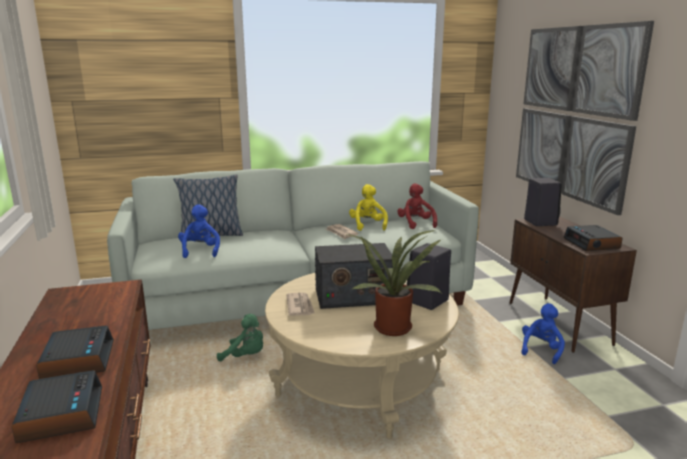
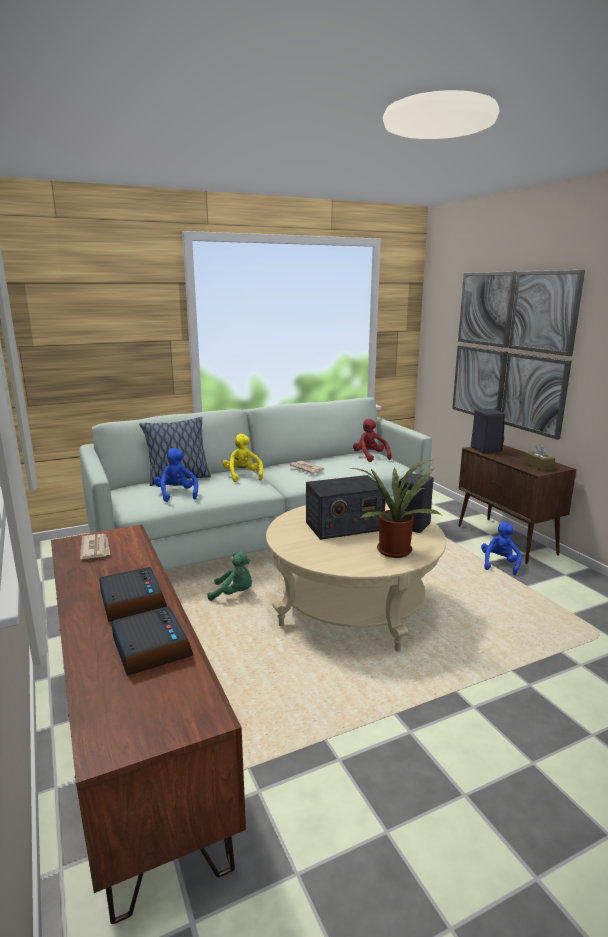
camera: 10 degrees left, 0 degrees up
newspaper [287,293,315,316] -> newspaper moved to [80,534,110,559]
yellow plush toy [349,184,388,231] -> yellow plush toy moved to [223,433,263,482]
alarm clock [564,225,623,251] -> brown tissue box [524,444,555,471]

